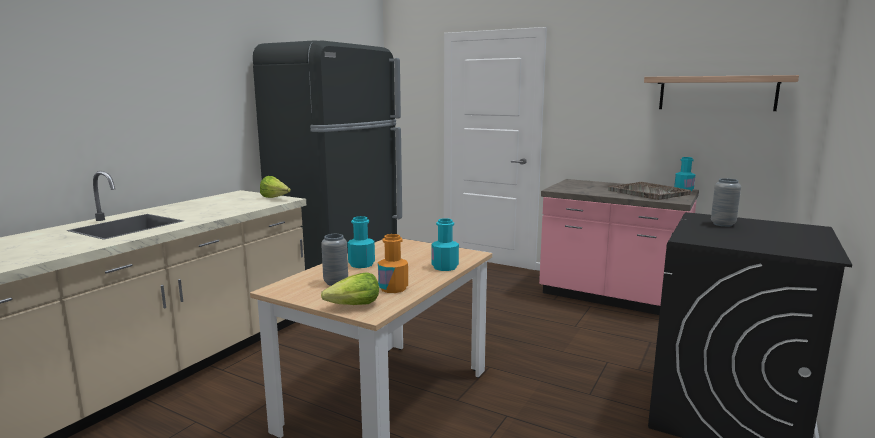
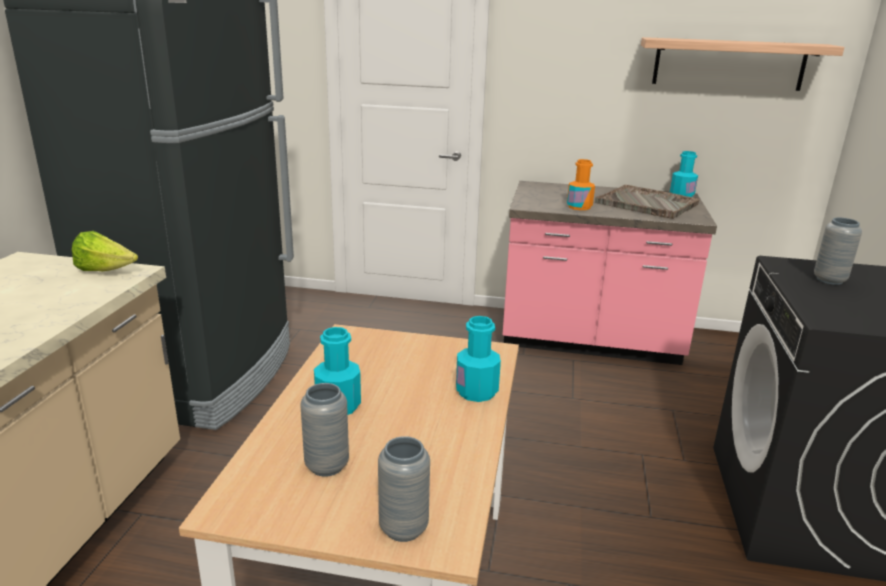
camera: 20 degrees left, 10 degrees up
lettuce [321,272,379,305] -> grey vase [378,436,430,542]
orange bottle [378,234,408,293] -> orange bottle moved to [567,159,595,210]

